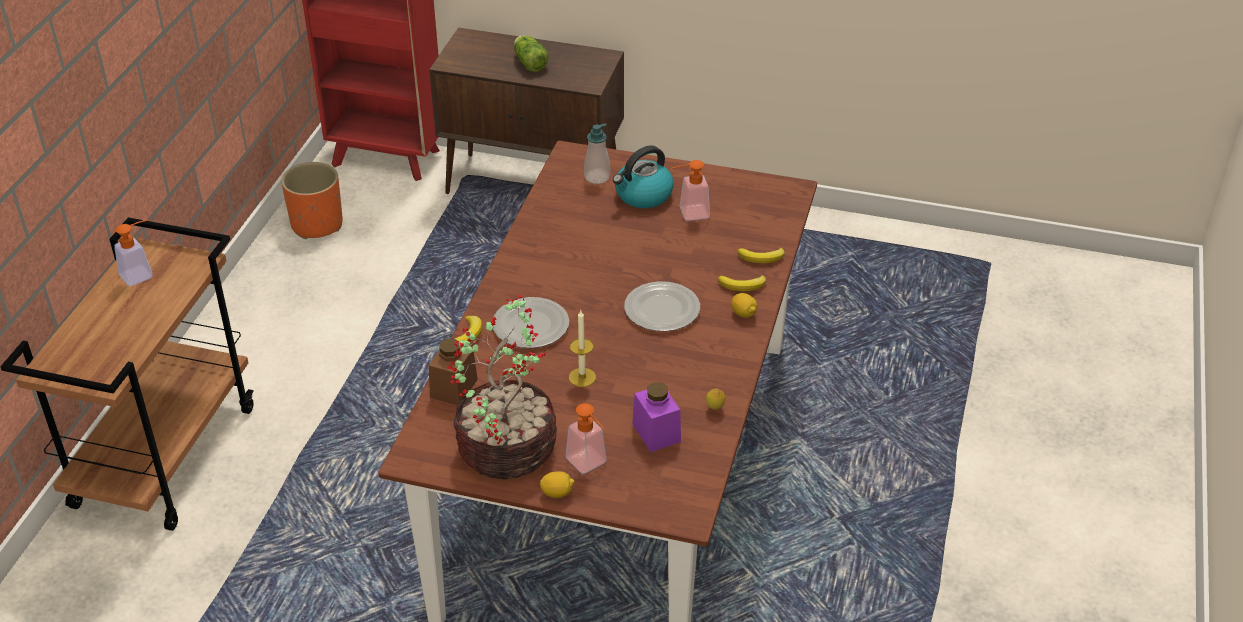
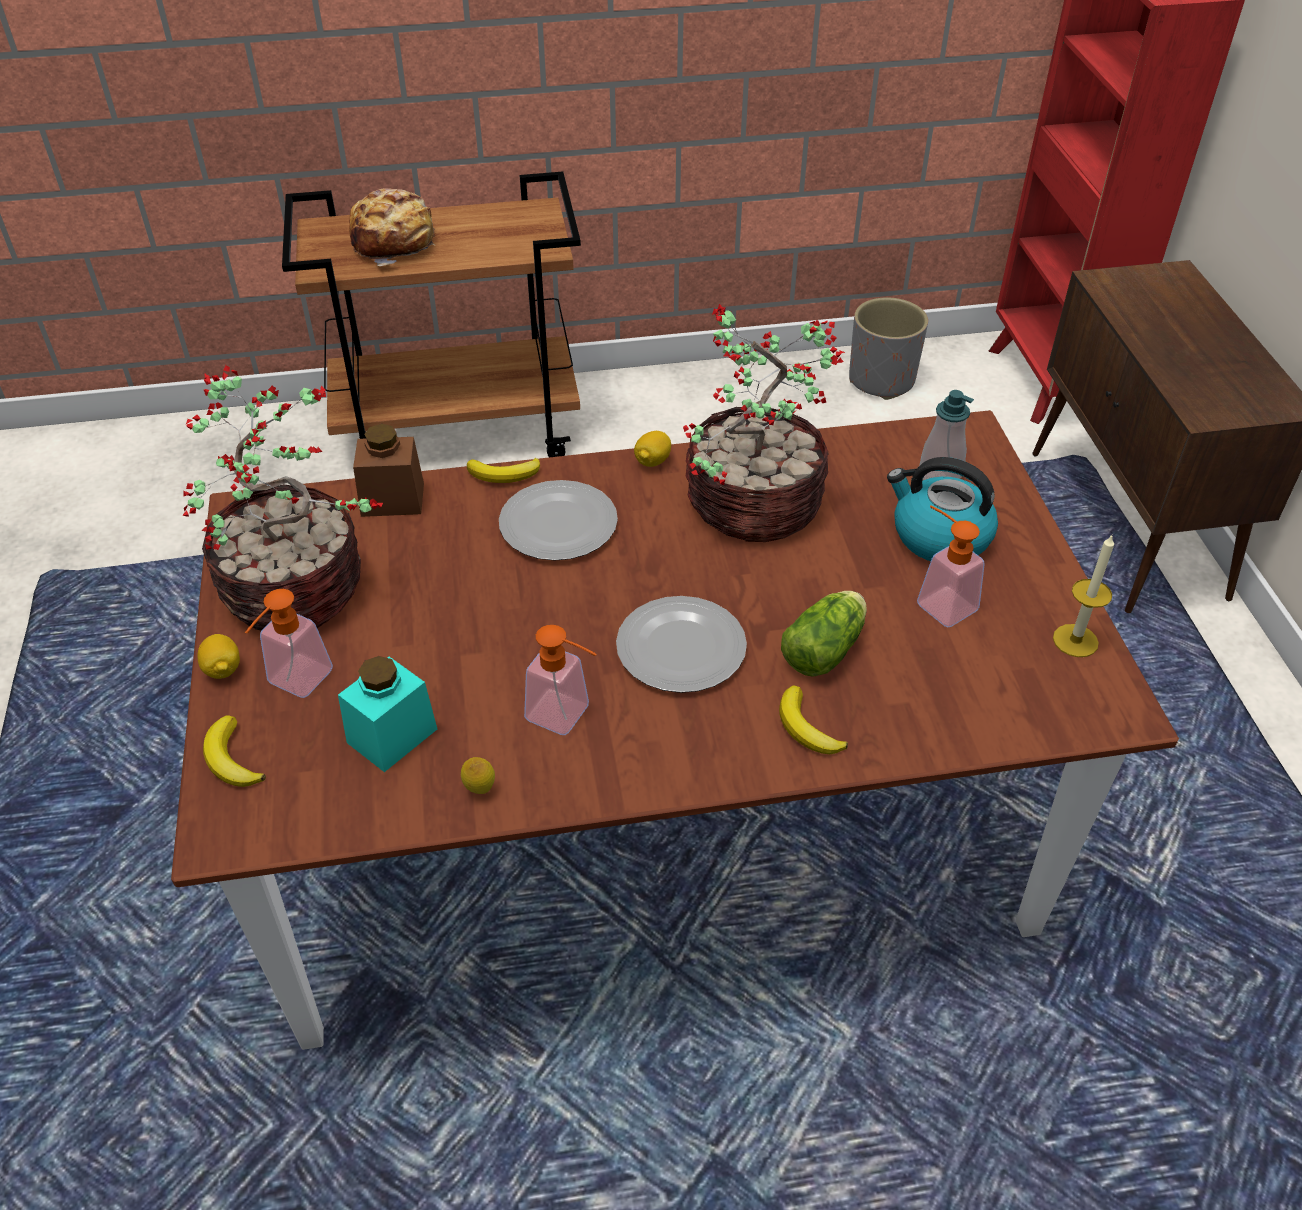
camera: 65 degrees right, 5 degrees up
soap dispenser [114,219,153,286] -> soap dispenser moved to [524,625,597,735]
orange planter [281,162,343,239] -> grey planter [849,298,928,400]
lettuce [514,36,548,72] -> lettuce moved to [781,591,867,677]
candle [569,310,596,387] -> candle moved to [1053,534,1114,657]
purple jar [632,382,681,452] -> turquoise jar [338,656,437,772]
lemon [731,293,757,318] -> lemon moved to [634,431,671,467]
banana [738,248,785,263] -> banana moved to [203,715,266,787]
none -> bread [349,188,435,266]
none -> potted plant [683,304,845,542]

